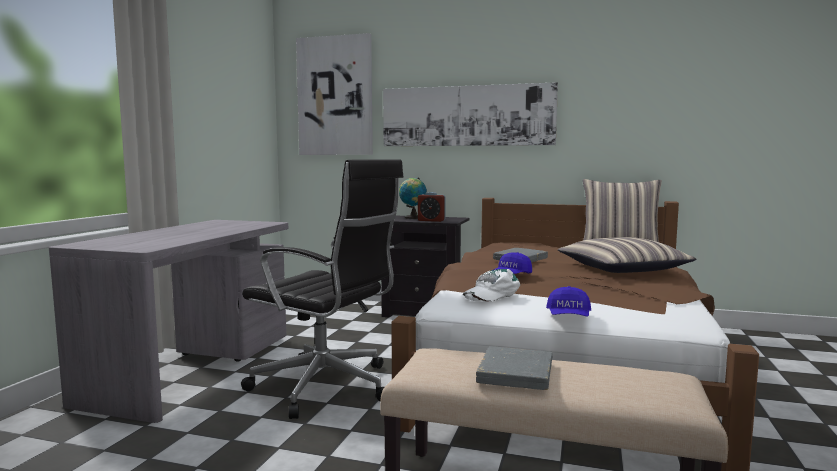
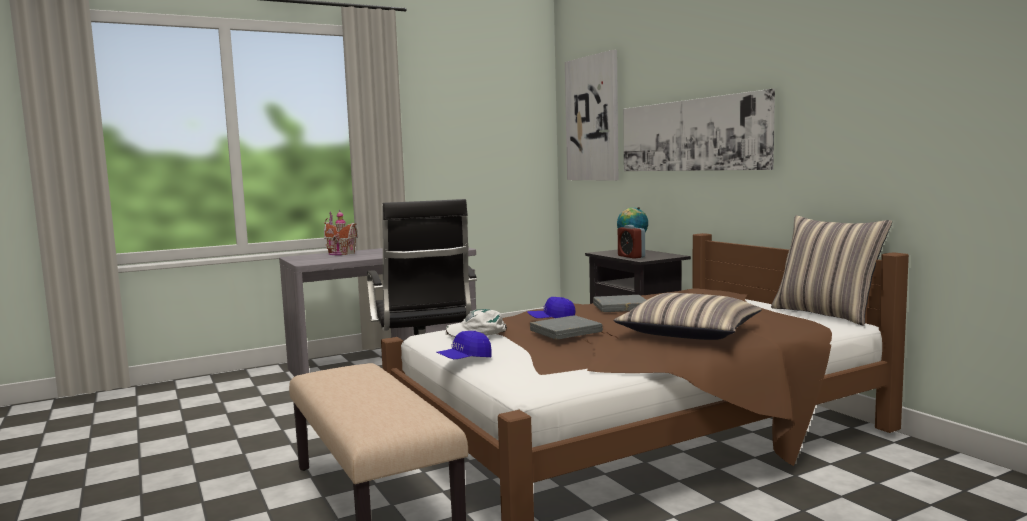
camera: 45 degrees right, 0 degrees up
grey book [476,346,552,390] -> grey book moved to [530,315,603,340]
none -> toy house [324,209,358,255]

